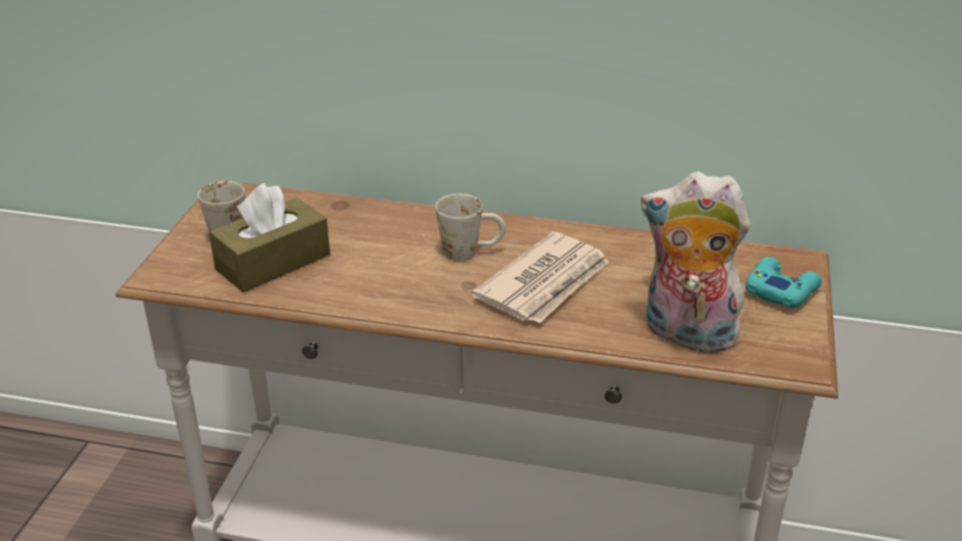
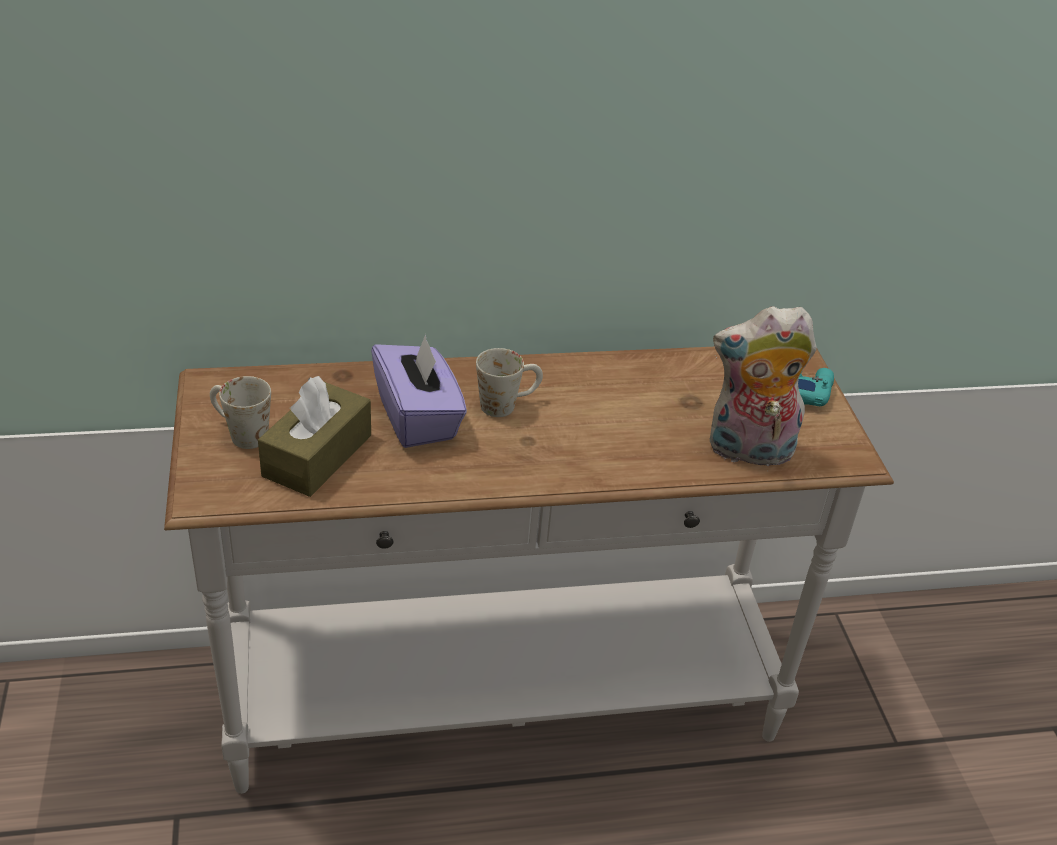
camera: 25 degrees left, 5 degrees up
newspaper [471,232,609,323] -> none
none -> purple tissue box [371,334,467,448]

